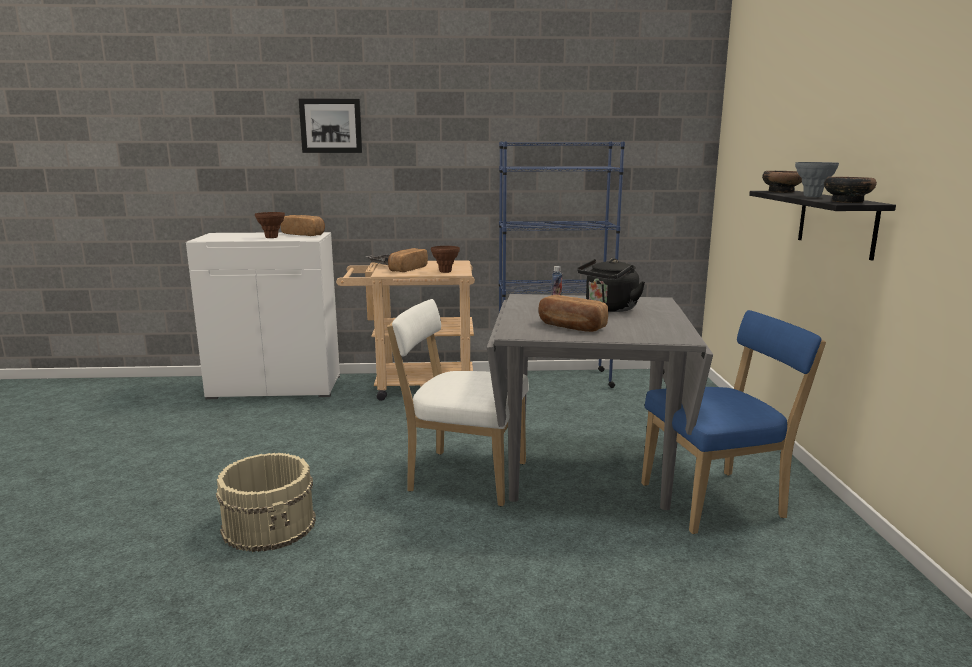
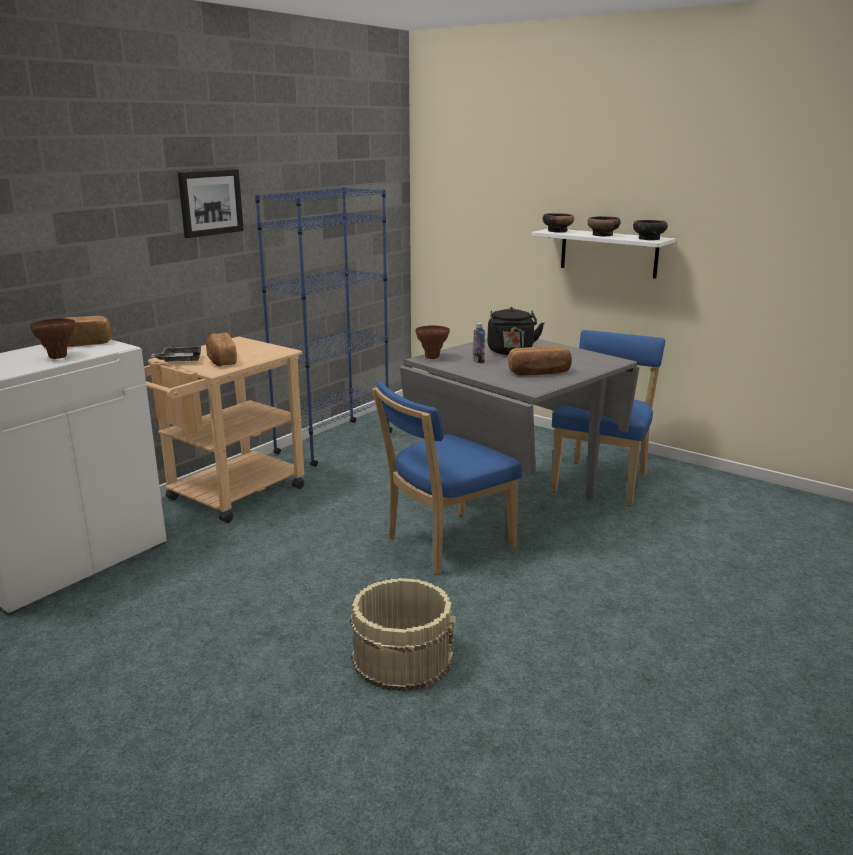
camera: 50 degrees left, 5 degrees up
picture [298,99,362,153] -> picture moved to [178,169,244,238]
white chair [387,299,529,506] -> blue chair [372,381,522,574]
brown vase [431,246,460,273] -> brown vase moved to [415,326,450,359]
black shelf [749,191,896,261] -> white shelf [531,229,675,279]
grey vase [795,162,839,197] -> bowl [587,216,621,236]

